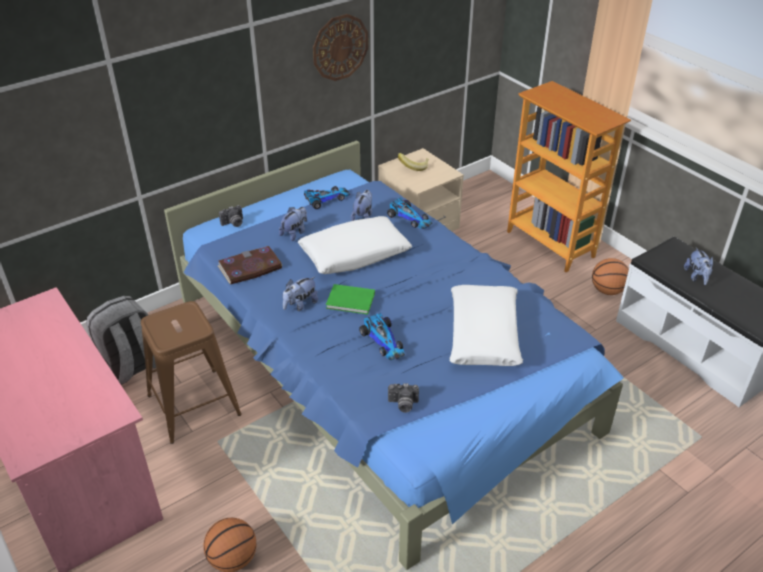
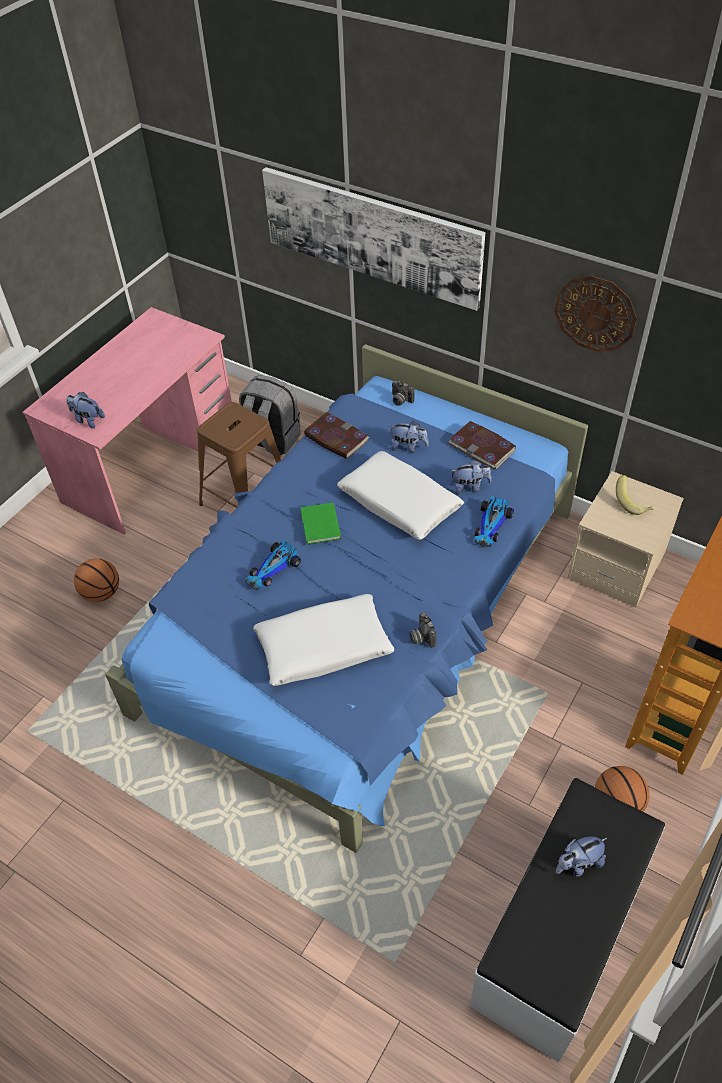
camera: 70 degrees right, 10 degrees up
plush toy [283,277,318,311] -> plush toy moved to [66,392,105,428]
toy car [304,186,350,209] -> book [449,421,516,470]
camera [388,383,419,413] -> camera moved to [409,612,436,648]
none -> picture [262,167,485,311]

